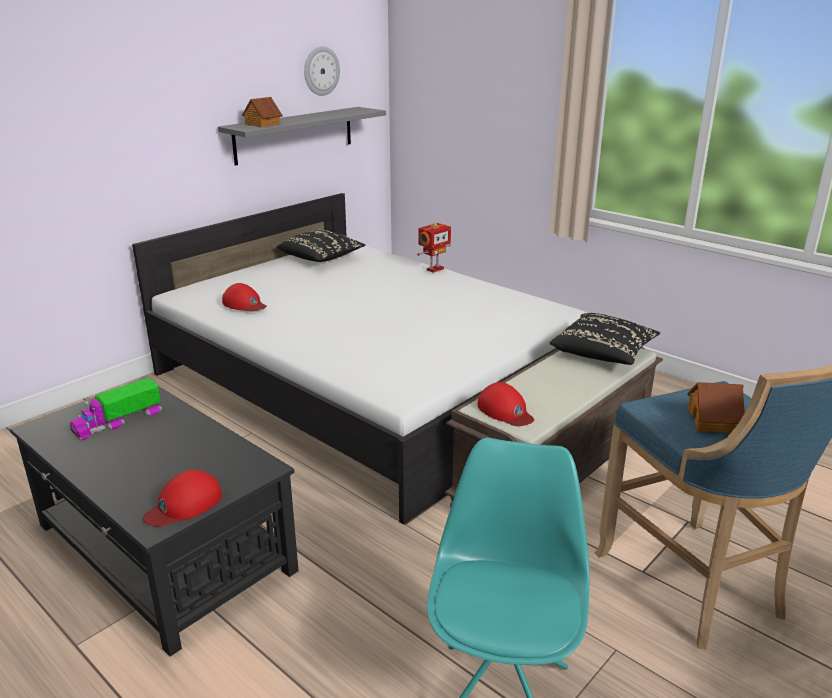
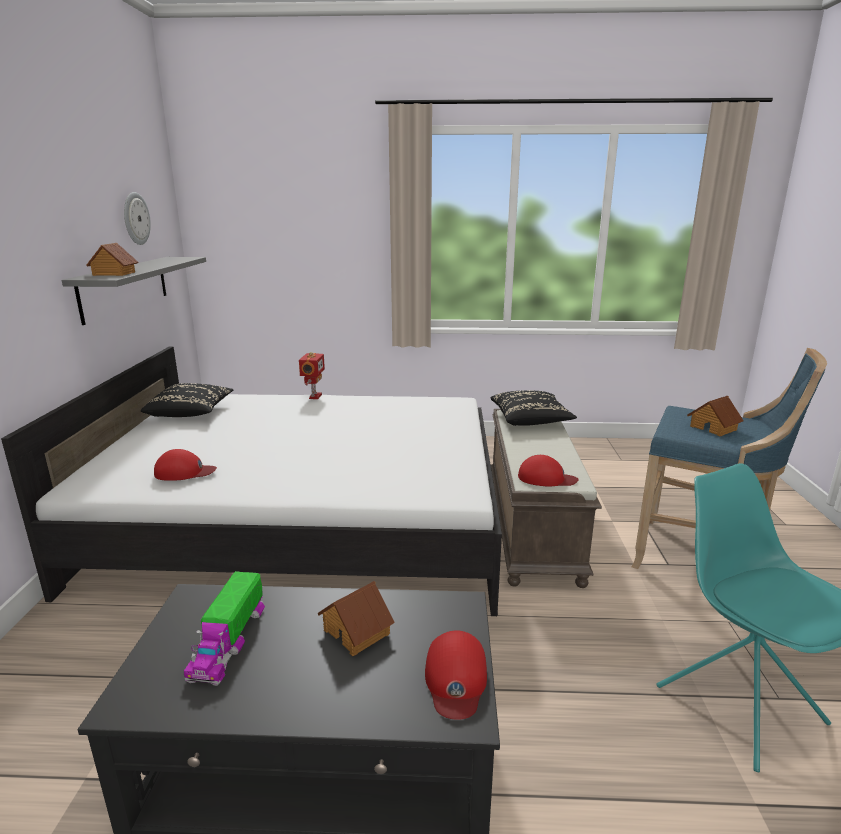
camera: 40 degrees left, 5 degrees down
none -> toy house [318,581,395,656]

